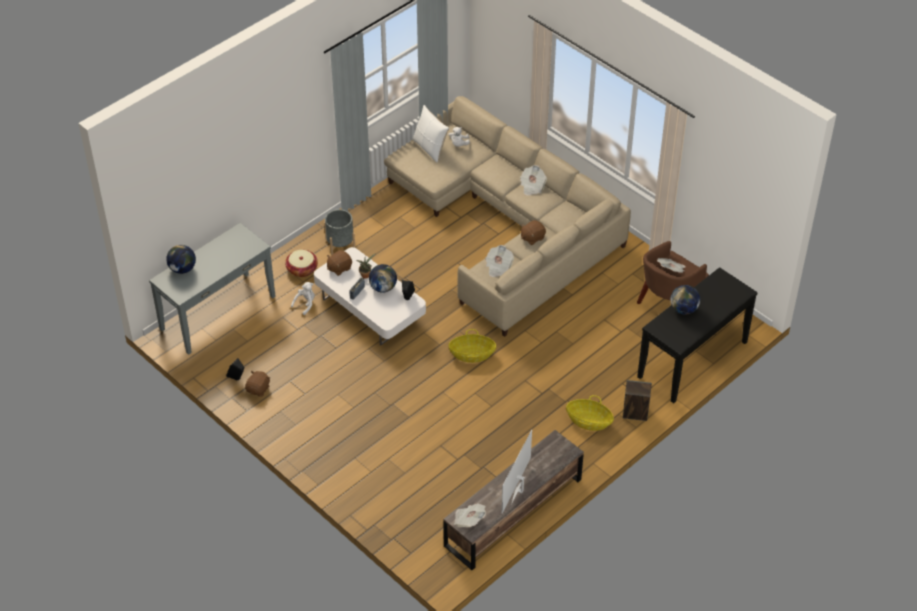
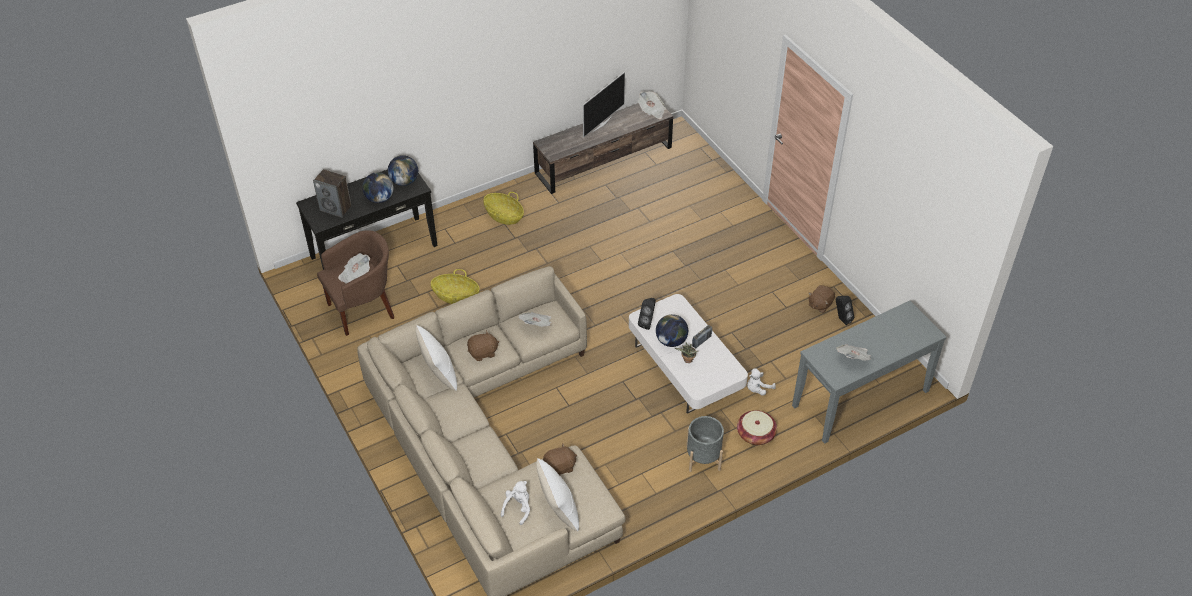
camera: 165 degrees left, 0 degrees up
globe [166,245,196,274] -> globe moved to [388,155,418,186]
brown plush toy [327,250,352,276] -> brown plush toy moved to [543,444,577,475]
basket [449,329,496,363] -> basket moved to [431,269,480,304]
newspaper [520,165,547,195] -> newspaper moved to [836,344,871,361]
speaker [623,380,652,421] -> speaker moved to [313,169,351,218]
none -> white pillow [416,325,457,391]

